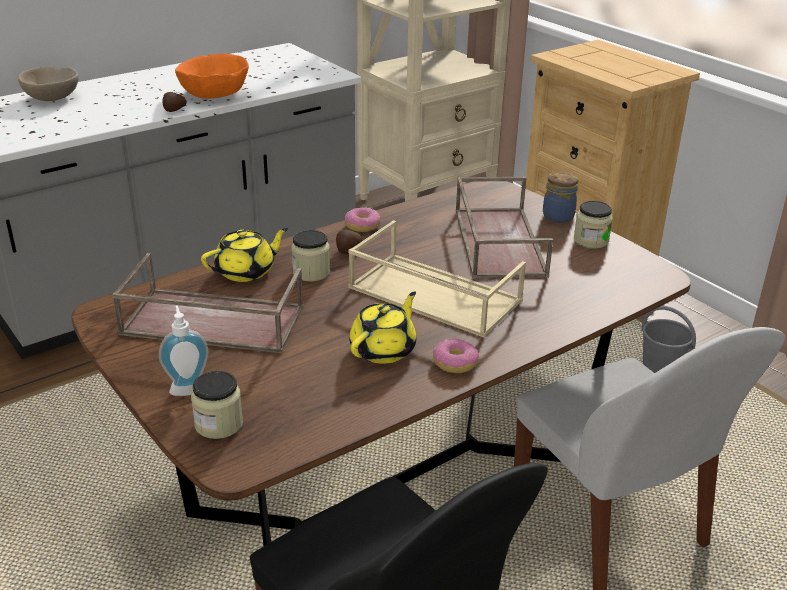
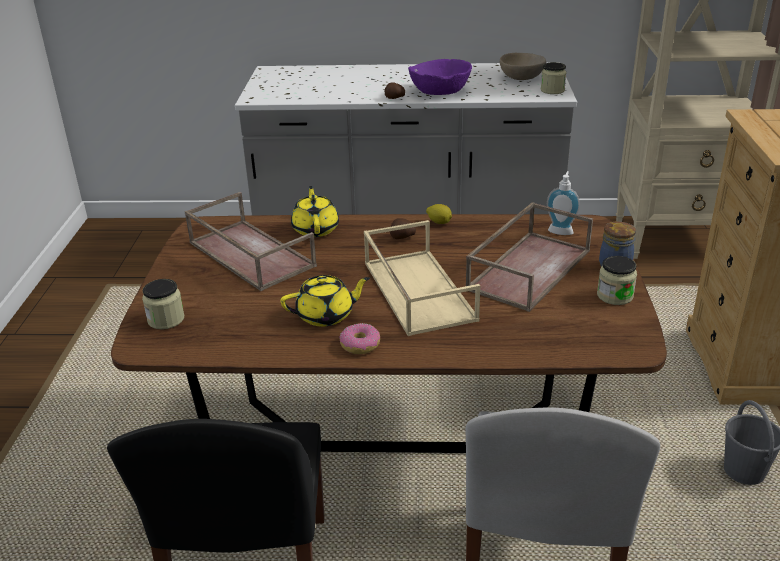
camera: 40 degrees right, 0 degrees up
beige bowl [18,67,79,101] -> beige bowl moved to [500,53,546,80]
soap dispenser [159,305,208,396] -> soap dispenser moved to [547,171,580,235]
orange bowl [175,54,249,99] -> purple bowl [408,59,472,95]
yellow teapot [201,228,288,282] -> yellow teapot turned 105 degrees counterclockwise [291,186,339,237]
jar [291,230,330,282] -> jar moved to [541,62,566,94]
donut [344,208,381,232] -> lemon [426,204,452,224]

